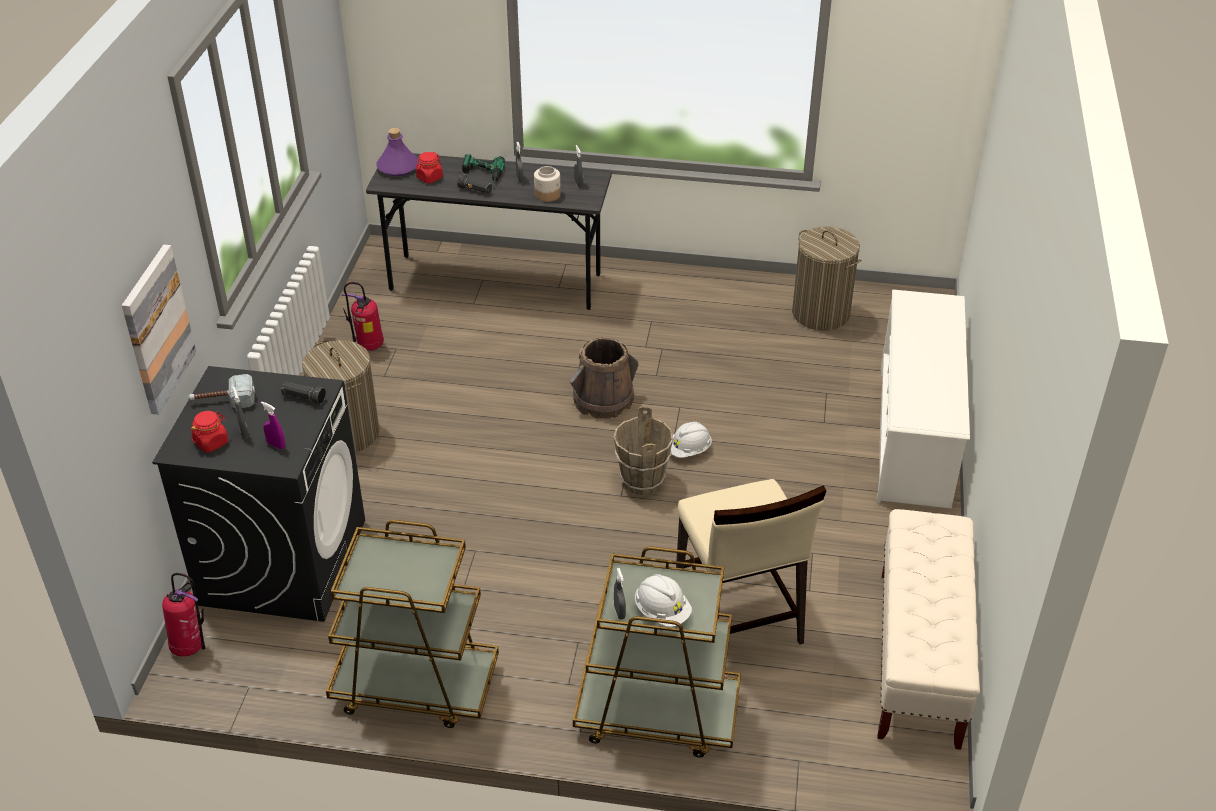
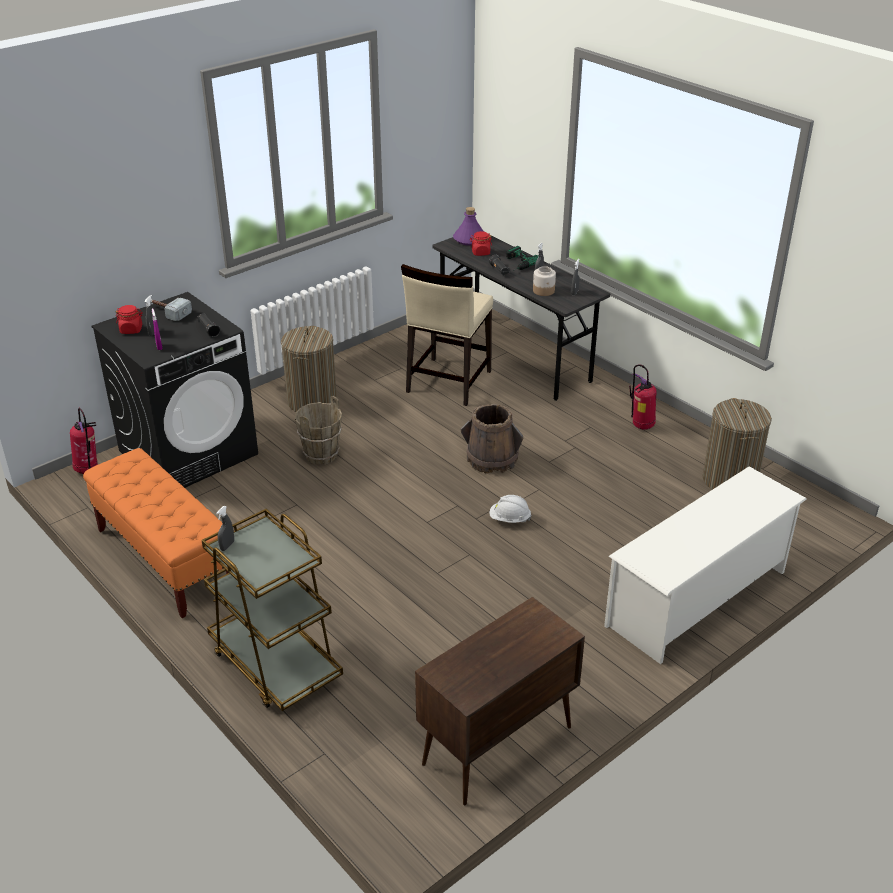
camera: 40 degrees right, 5 degrees down
picture [122,245,196,415] -> none
brown cart [326,520,499,728] -> orange bench [83,448,229,618]
fire extinguisher [342,282,384,351] -> fire extinguisher moved to [629,364,656,430]
brown bucket [614,406,673,495] -> brown bucket moved to [295,396,342,465]
white hard hat [635,574,692,627] -> none
beige chair [676,479,826,645] -> beige chair moved to [401,264,493,406]
beige bench [877,509,980,750] -> brown cabinet [415,597,585,805]

